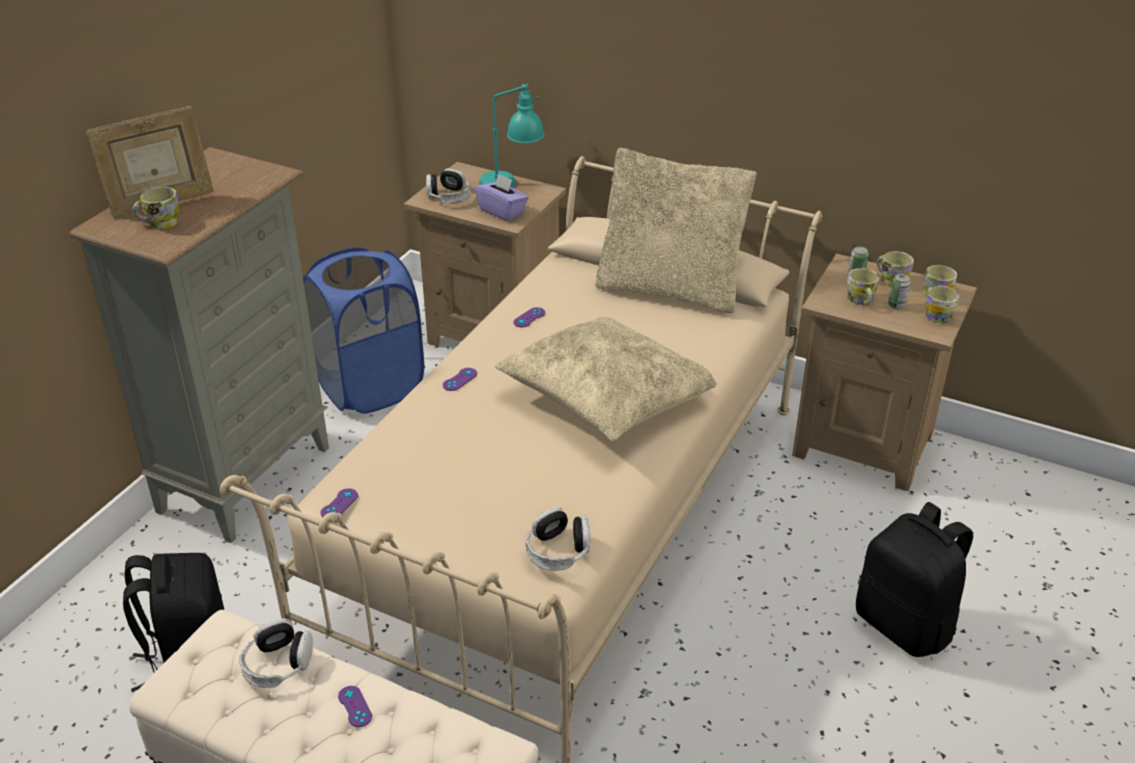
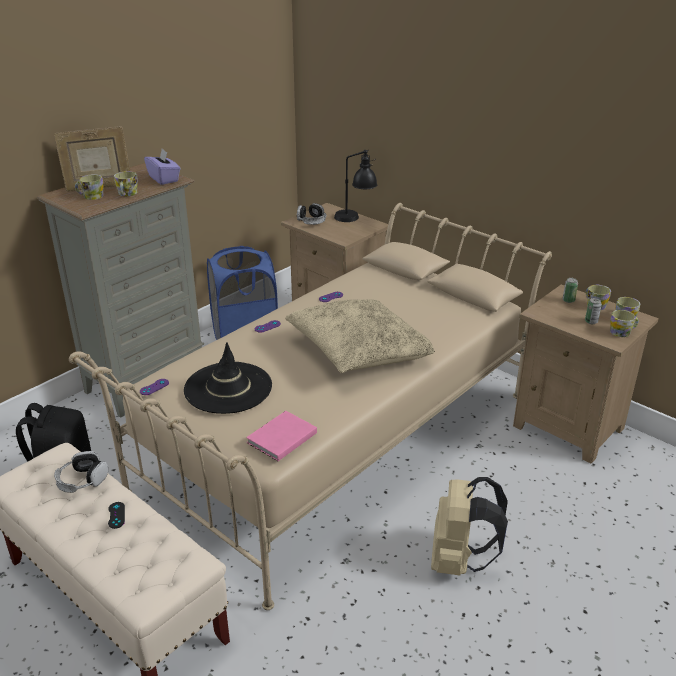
camera: 15 degrees right, 5 degrees down
purple game controller [338,686,372,727] -> black game controller [108,502,125,529]
purple tissue box [475,173,529,221] -> purple tissue box moved to [144,149,180,185]
turquoise table lamp [479,83,545,188] -> black table lamp [334,150,377,222]
headphones [525,507,590,571] -> pink book [246,411,317,461]
beige pillow [595,148,757,313] -> none
mug [847,268,879,305] -> mug moved to [114,171,138,196]
black backpack [856,502,973,657] -> none
none -> black hat [184,342,272,414]
none -> beige backpack [431,477,508,576]

